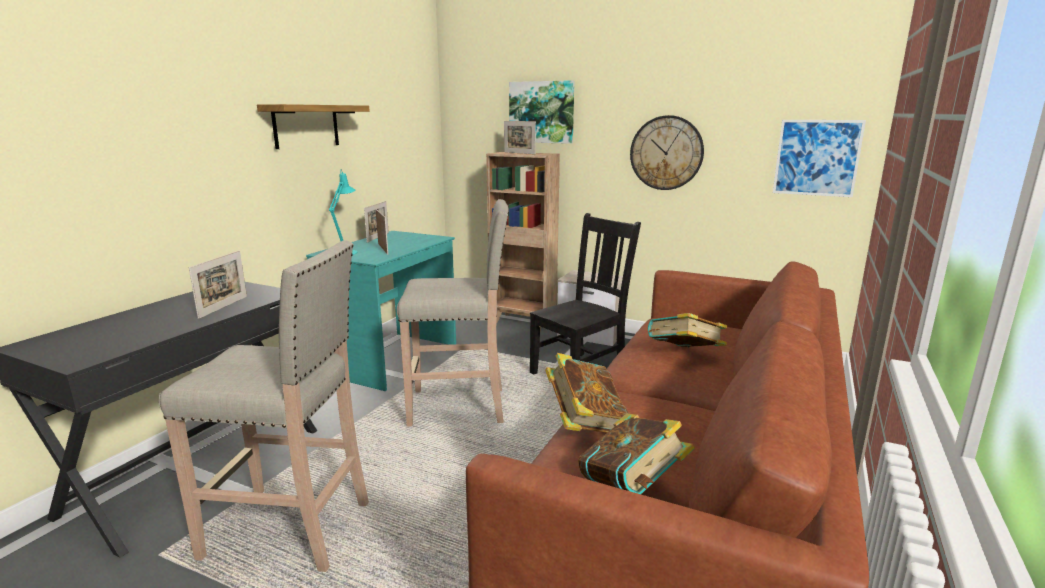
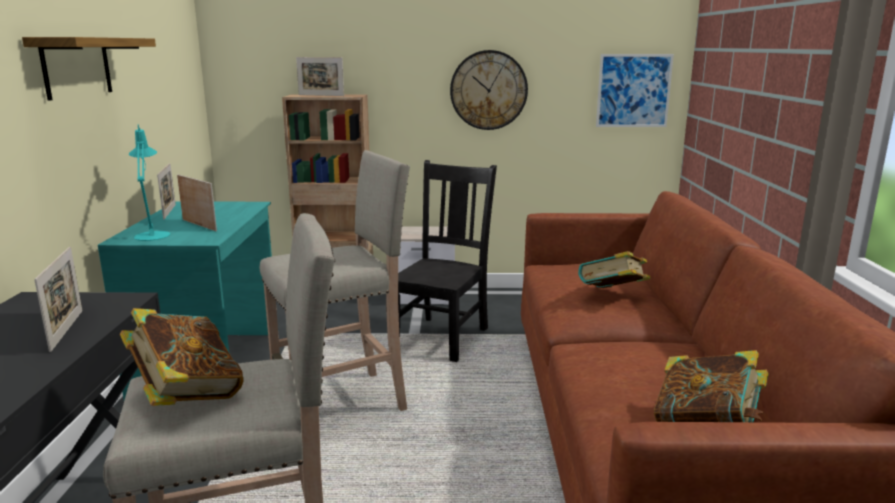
camera: 25 degrees left, 0 degrees up
picture [509,80,574,144] -> none
book [545,353,629,433] -> book moved to [120,308,243,406]

